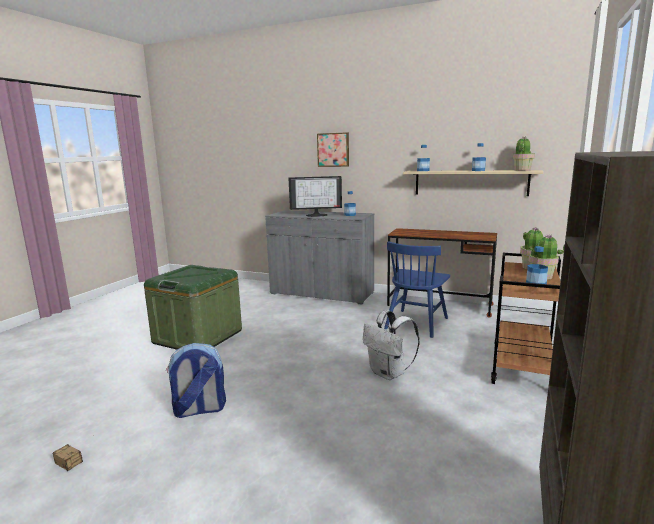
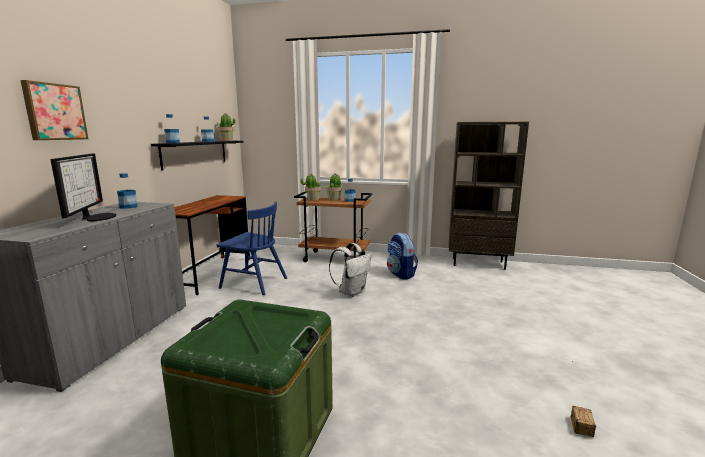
camera: 100 degrees left, 0 degrees up
backpack [166,343,226,418] -> backpack moved to [387,233,418,280]
beige shelf [403,170,543,196] -> black shelf [151,141,243,170]

